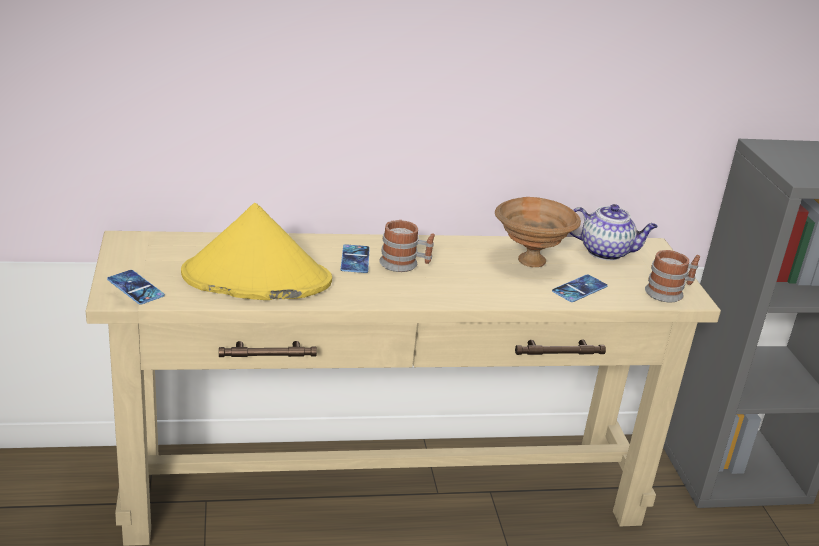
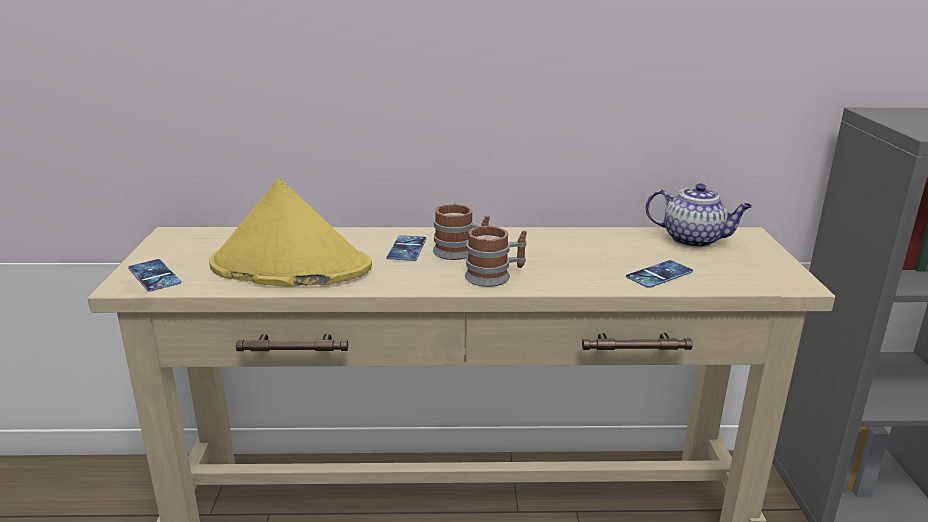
camera: 10 degrees right, 5 degrees down
brown bowl [495,197,581,267] -> none
mug [645,250,700,302] -> mug moved to [465,226,527,287]

